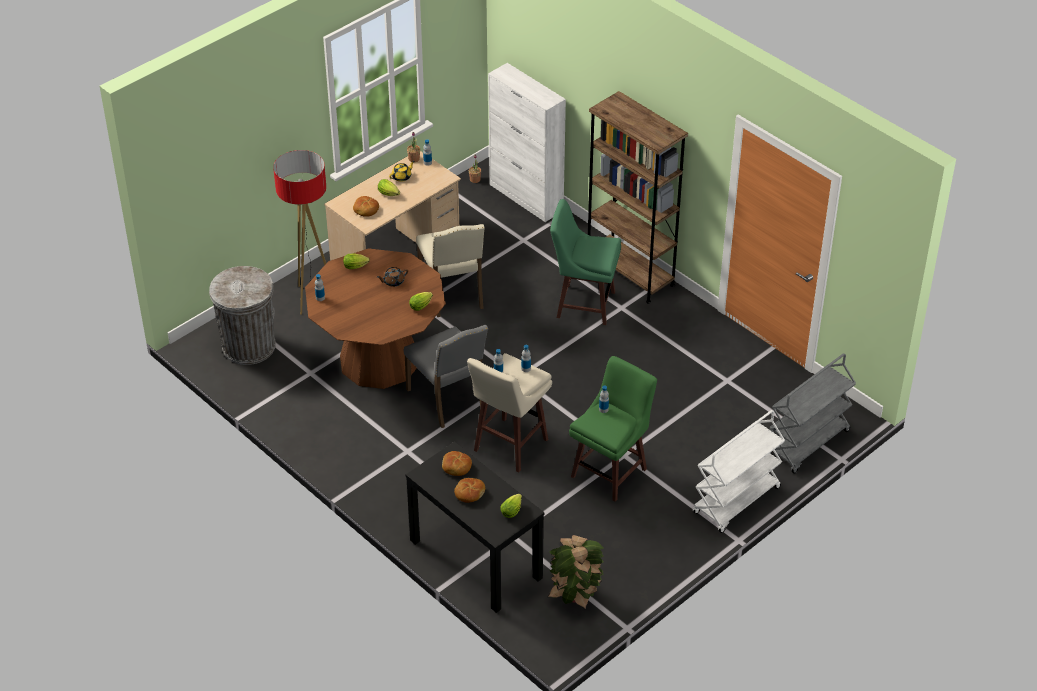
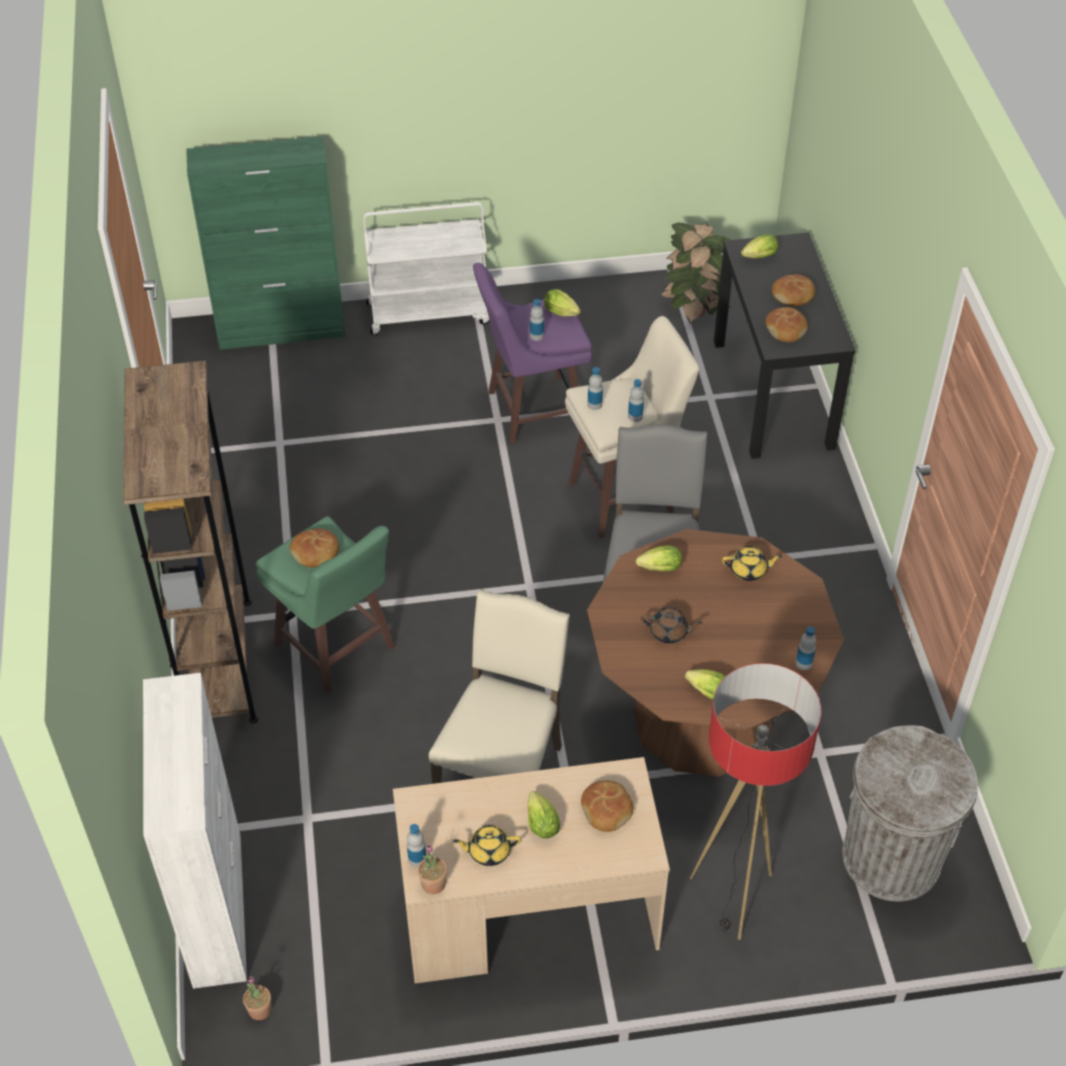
camera: 145 degrees left, 5 degrees up
green stool [569,356,657,502] -> purple stool [473,263,592,443]
grey cart [769,353,856,474] -> green cabinet [186,137,346,350]
none -> bread [290,528,339,567]
none -> lettuce [544,289,581,317]
none -> yellow teapot [722,546,782,581]

